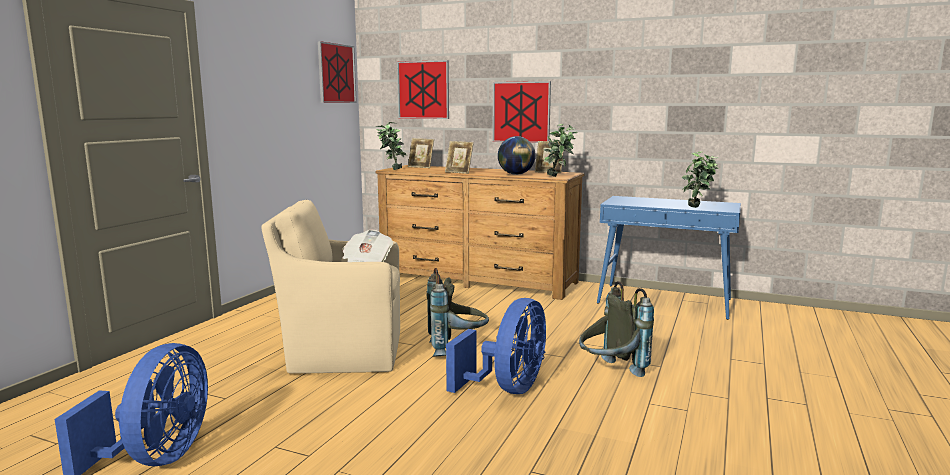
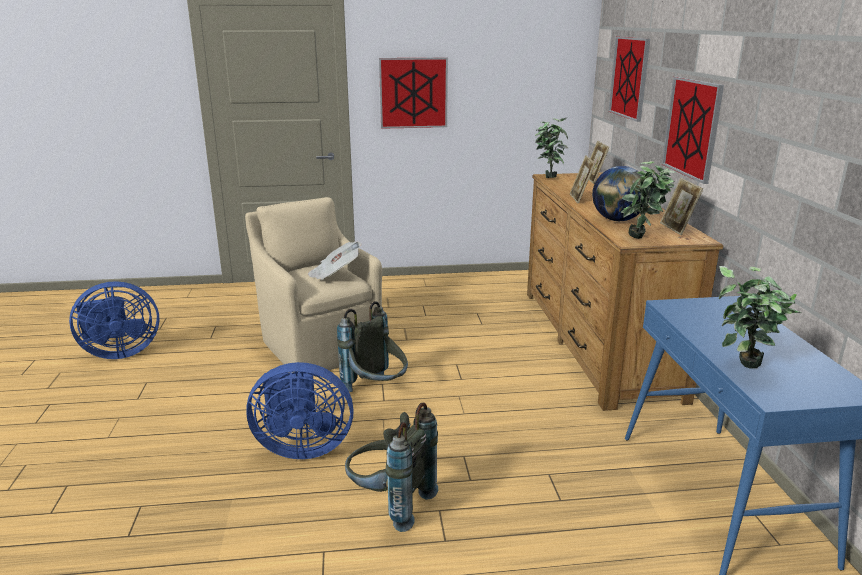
camera: 60 degrees right, 10 degrees up
picture [318,41,357,103] -> picture moved to [379,58,448,129]

